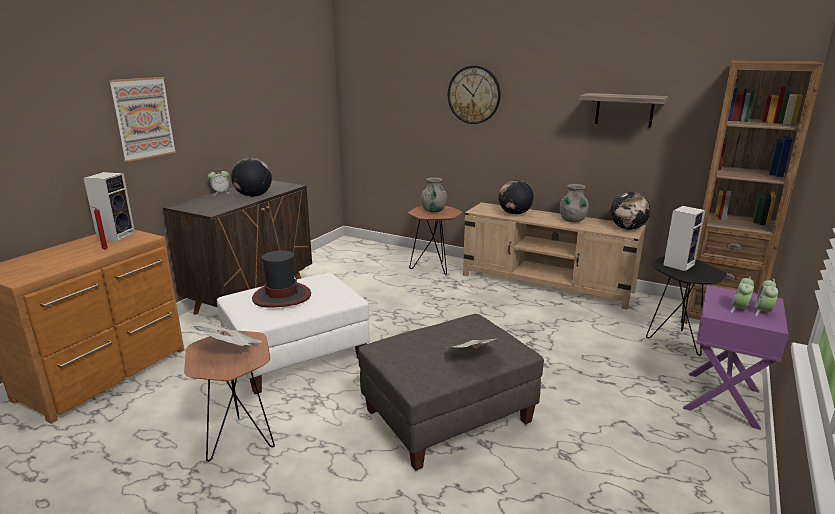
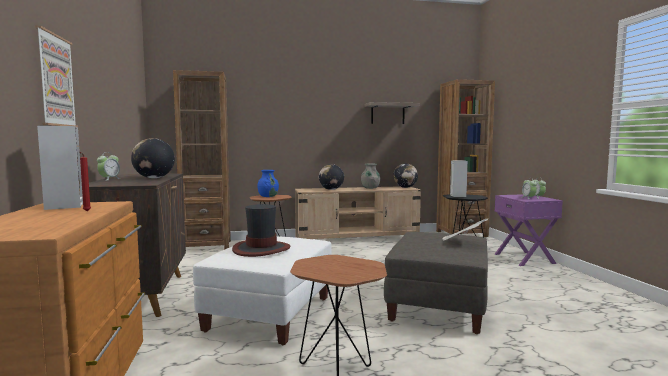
camera: 40 degrees left, 15 degrees down
newspaper [190,322,262,346] -> none
grey vase [421,178,447,212] -> blue vase [257,170,279,197]
wall clock [448,66,501,124] -> none
none -> brown bookcase [173,70,231,250]

